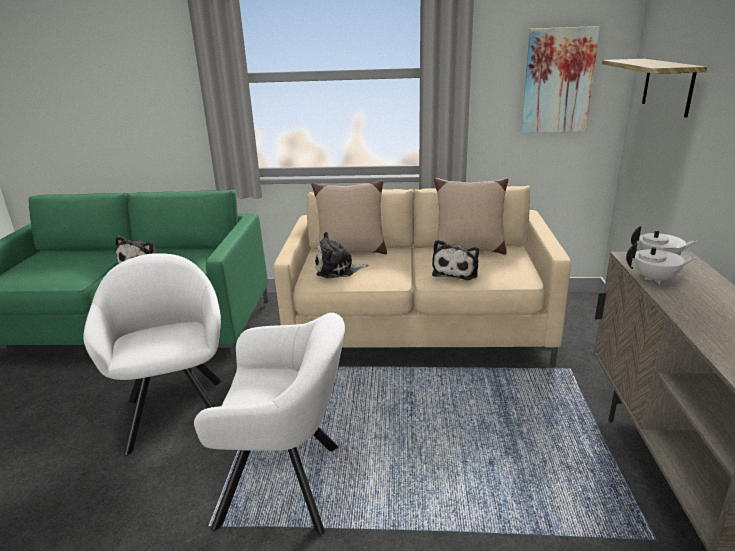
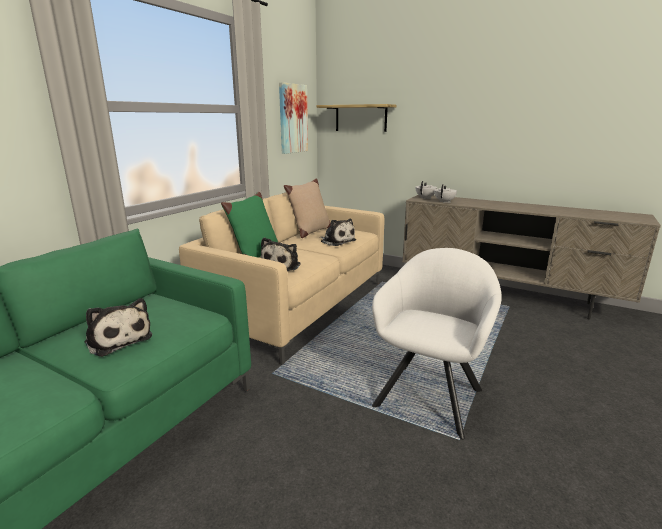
camera: 65 degrees left, 5 degrees down
white armchair [83,253,222,456] -> none
beige pillow [311,180,387,254] -> green pillow [221,192,278,258]

